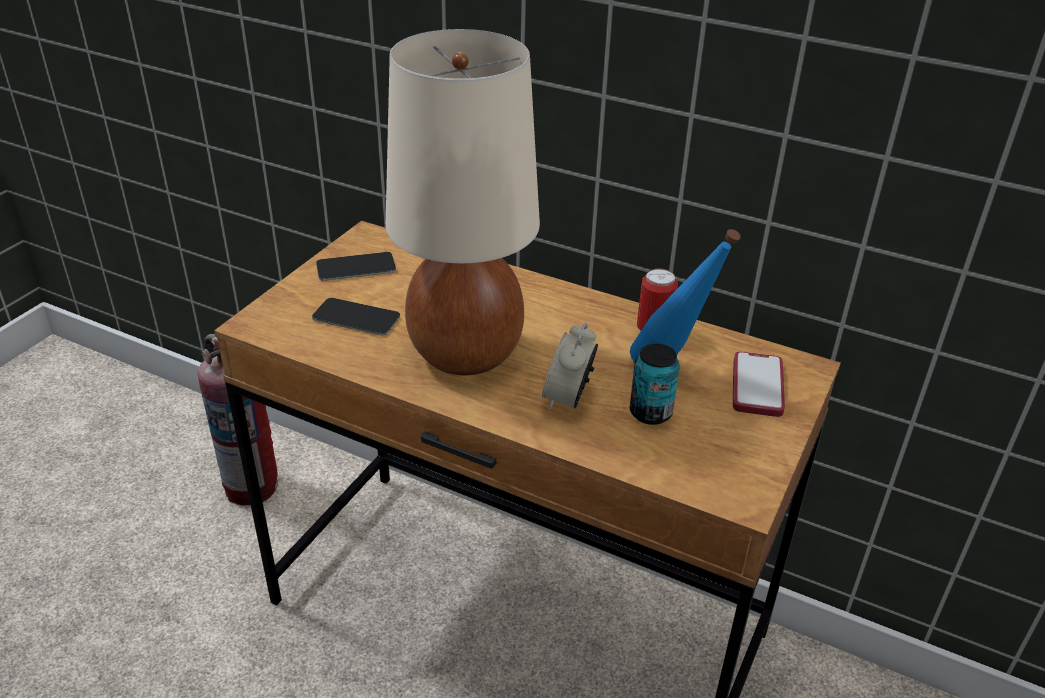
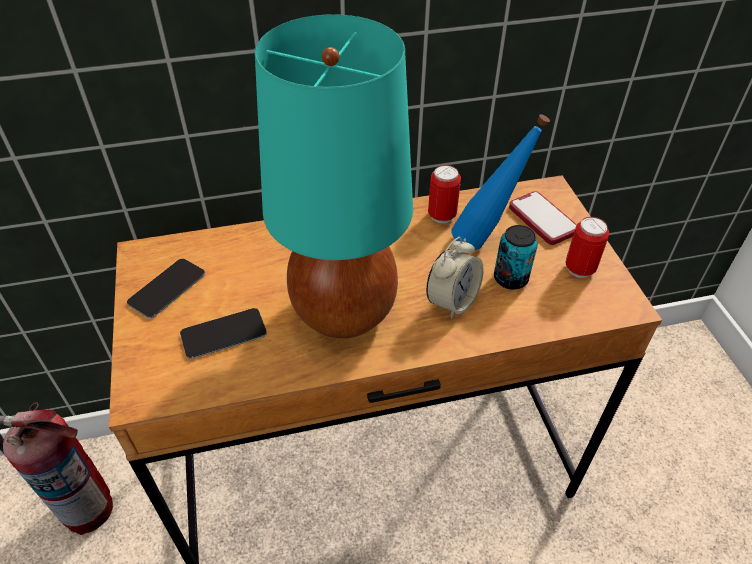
camera: 40 degrees left, 10 degrees up
beige table lamp [386,29,540,375] -> turquoise table lamp [255,14,413,338]
alarm clock [542,322,598,410] -> alarm clock turned 120 degrees counterclockwise [426,237,483,319]
none -> can [565,217,609,278]

